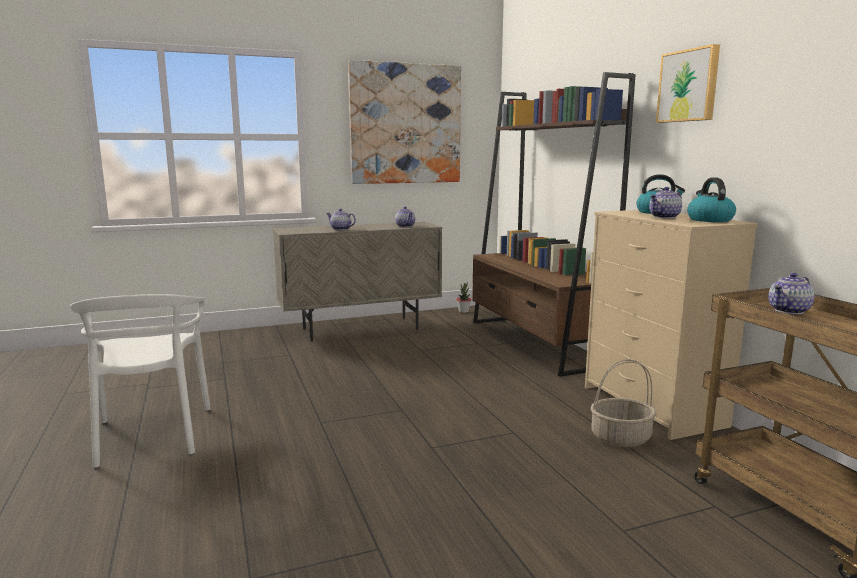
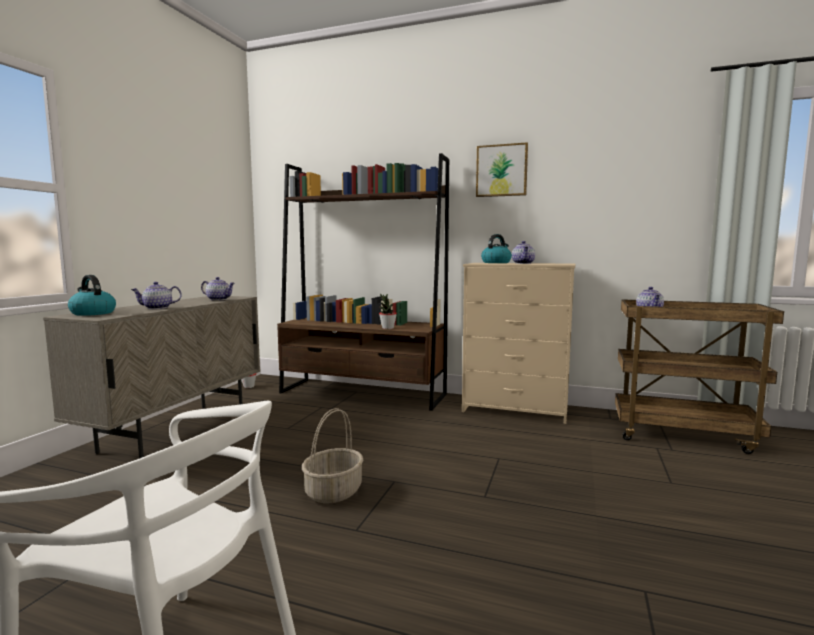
camera: 50 degrees left, 5 degrees down
picture [348,60,461,184] -> none
basket [591,359,656,447] -> basket moved to [302,408,363,503]
kettle [687,177,736,222] -> kettle moved to [68,275,116,316]
none -> potted plant [379,293,397,329]

